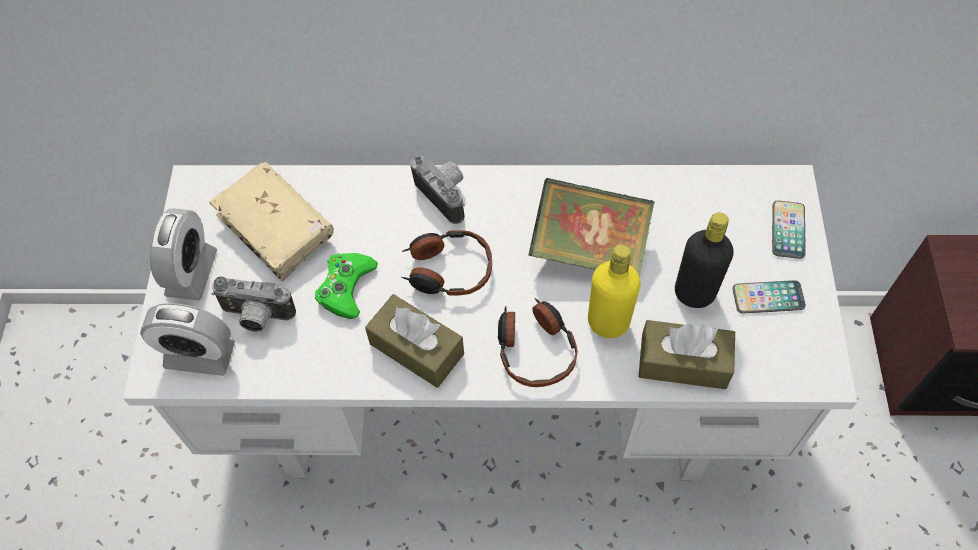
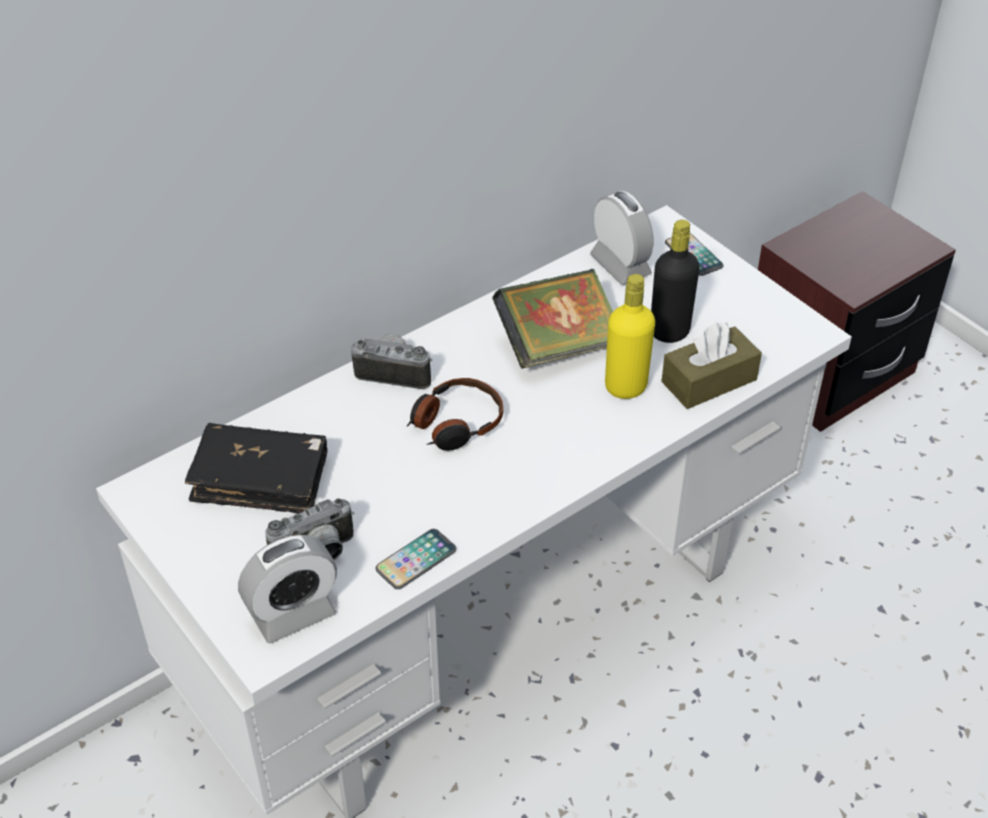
camera: 40 degrees left, 15 degrees down
alarm clock [150,208,217,300] -> alarm clock moved to [590,191,653,285]
beige book [210,162,334,281] -> black book [185,423,328,514]
green game controller [315,253,378,319] -> none
brown tissue box [365,294,464,388] -> none
headphones [498,298,578,387] -> none
phone [733,280,806,314] -> phone moved to [376,529,456,589]

